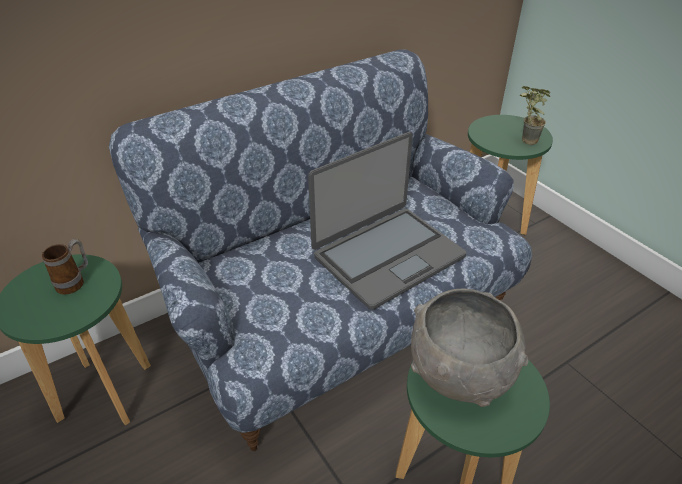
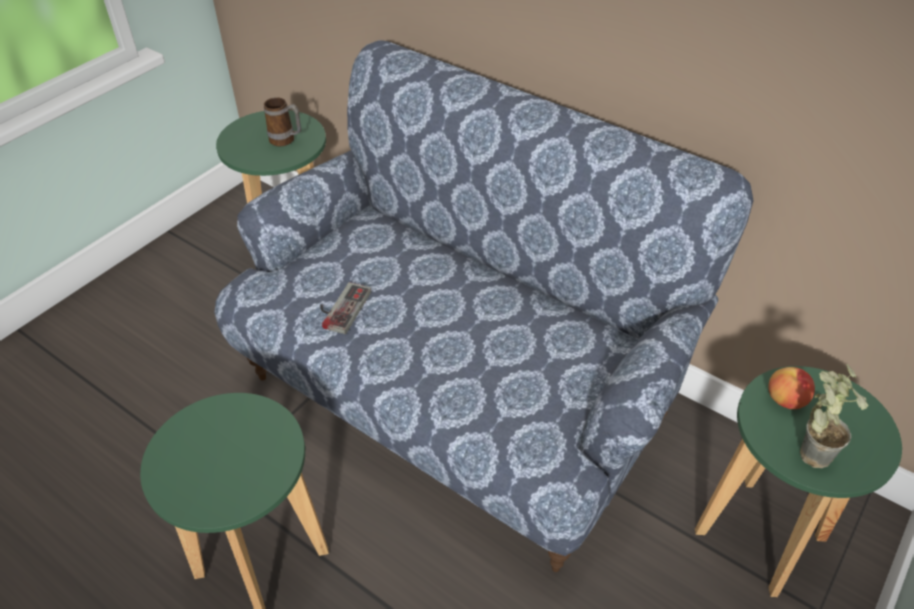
camera: 70 degrees right, 5 degrees up
laptop [308,132,466,310] -> none
grey bowl [411,288,528,407] -> none
none -> game controller [320,282,371,334]
none -> apple [769,367,815,409]

